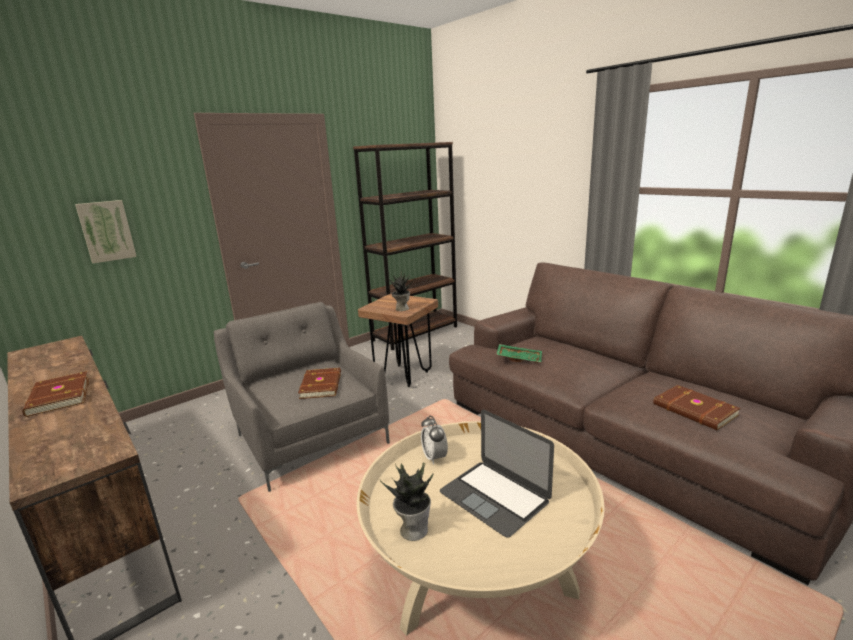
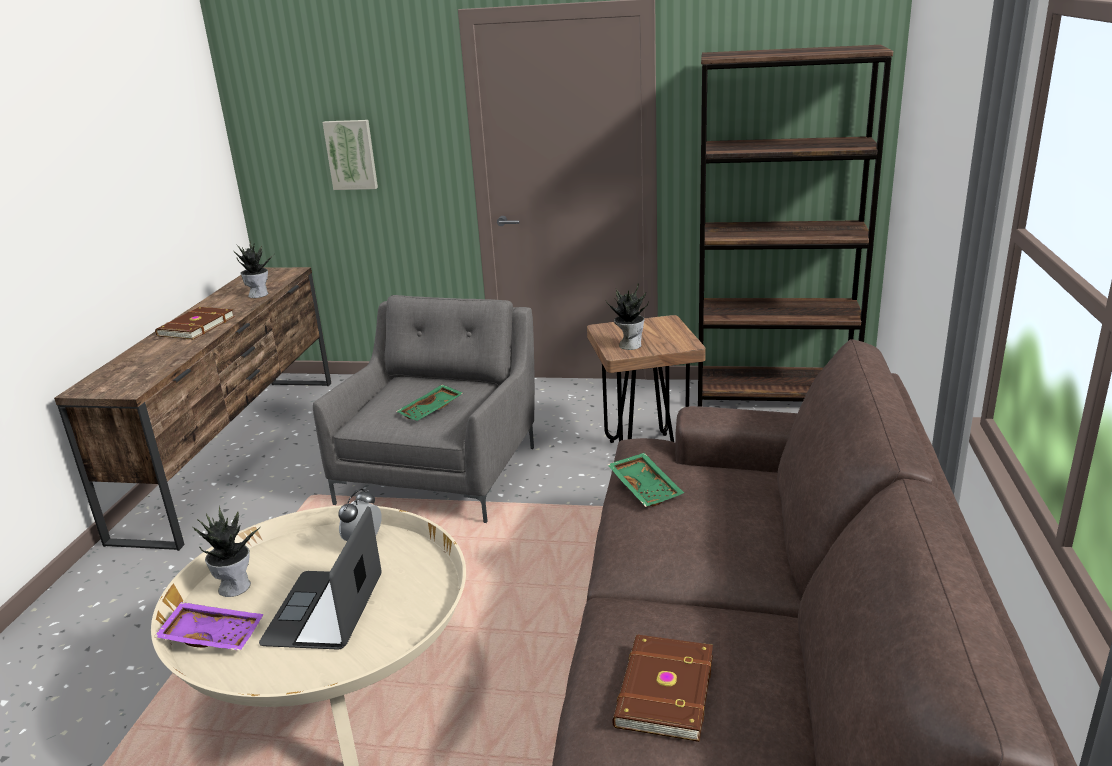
camera: 50 degrees right, 5 degrees up
brown book [298,368,341,399] -> green tray [396,385,463,421]
none -> purple tray [154,602,264,651]
none -> potted plant [232,242,274,298]

